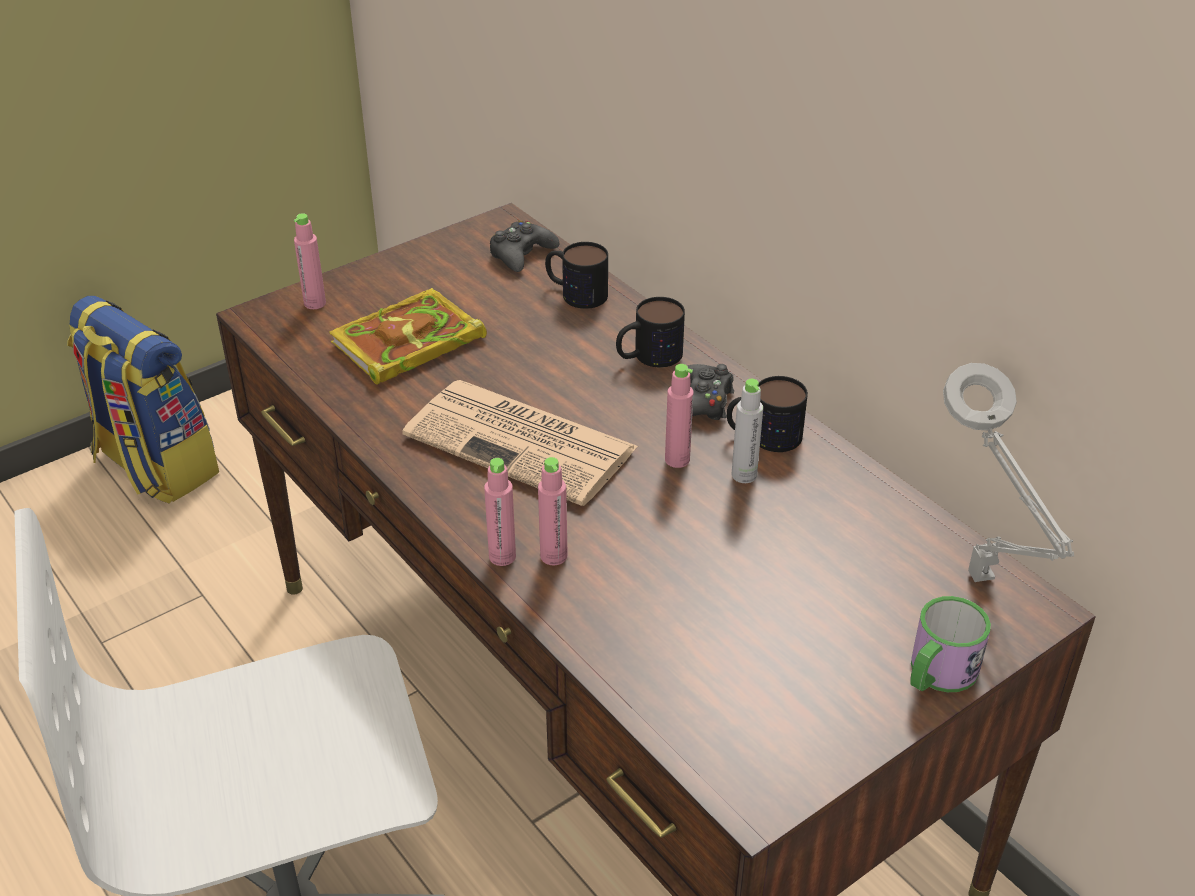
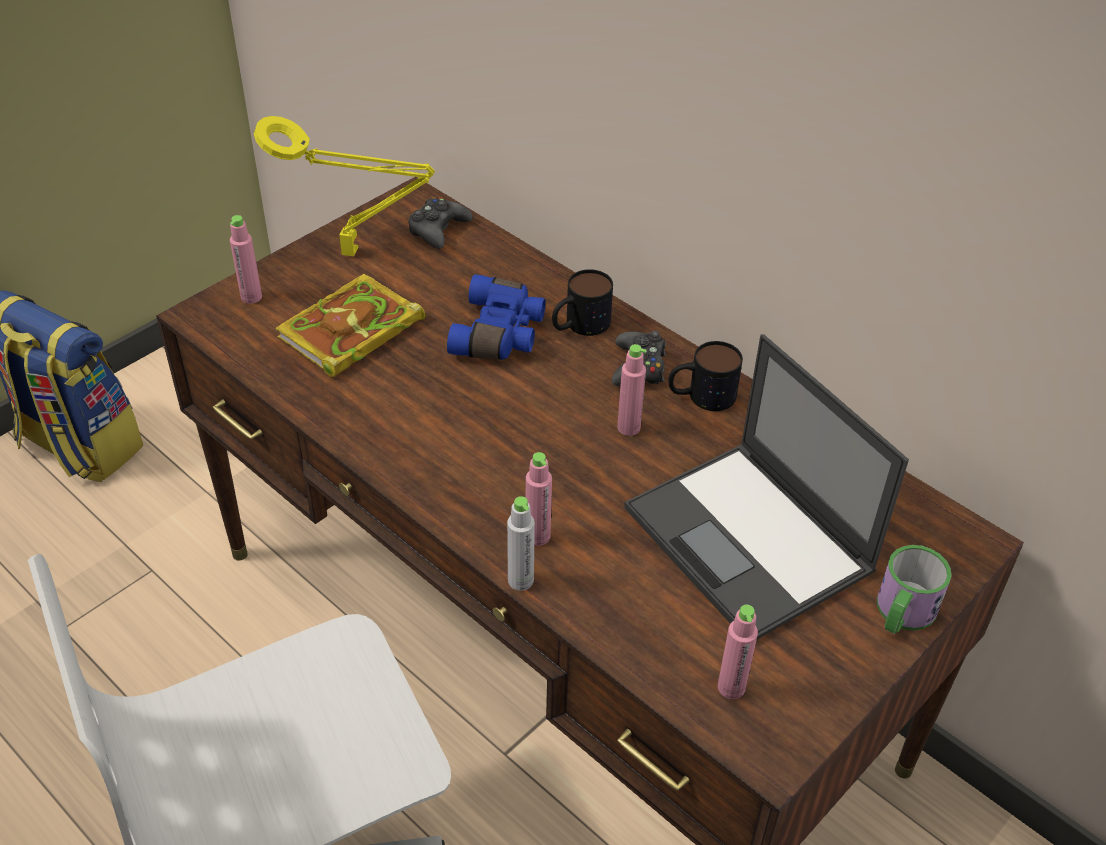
camera: 10 degrees left, 5 degrees up
newspaper [402,380,639,506] -> none
pink bottle [484,458,516,566] -> pink bottle moved to [718,605,758,699]
mug [545,242,608,309] -> none
grey bottle [732,379,763,483] -> grey bottle moved to [507,496,535,591]
grey table lamp [943,363,1074,582] -> none
none -> yellow table lamp [254,116,435,257]
none -> blue binoculars [447,274,546,360]
none -> laptop [624,334,909,639]

